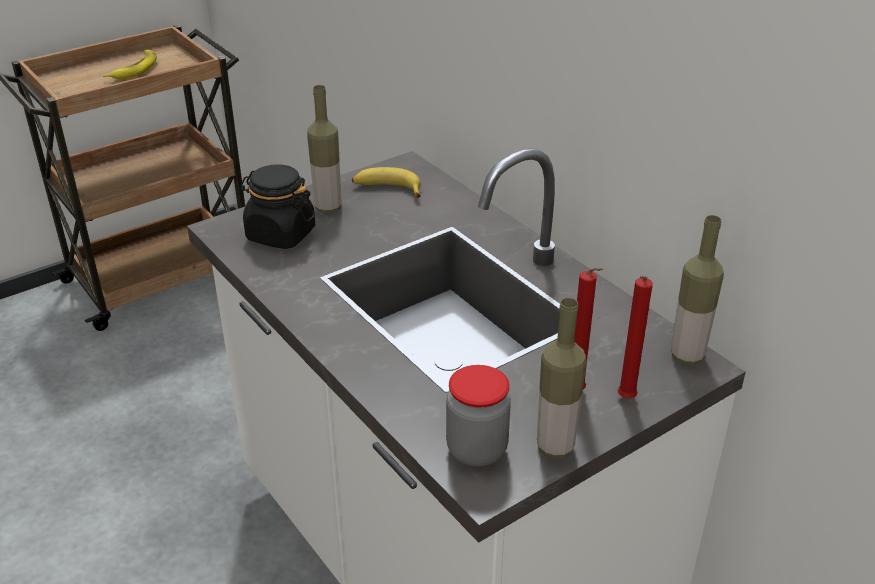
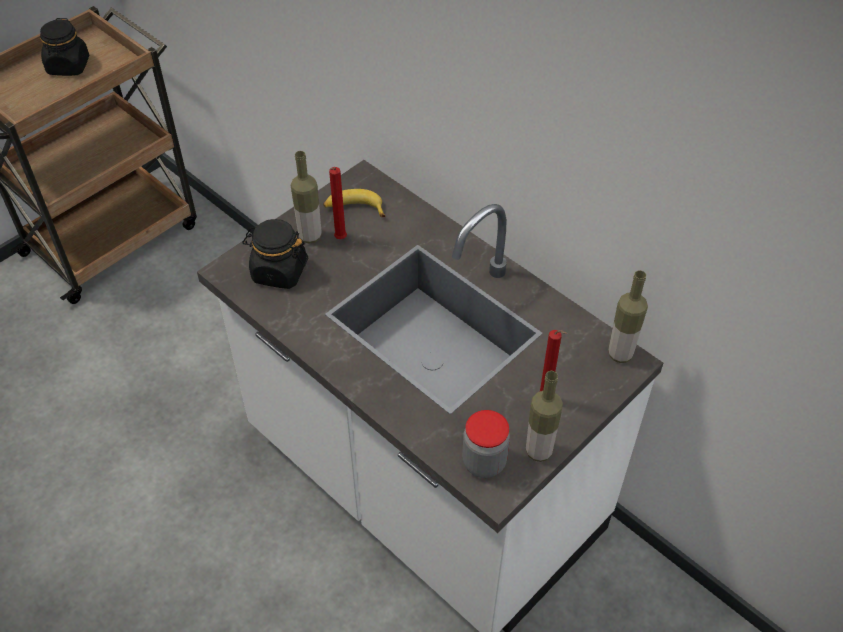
camera: 10 degrees left, 15 degrees up
banana [103,50,157,79] -> black jar [40,18,89,76]
red candle [618,276,653,399] -> red candle moved to [329,167,347,239]

